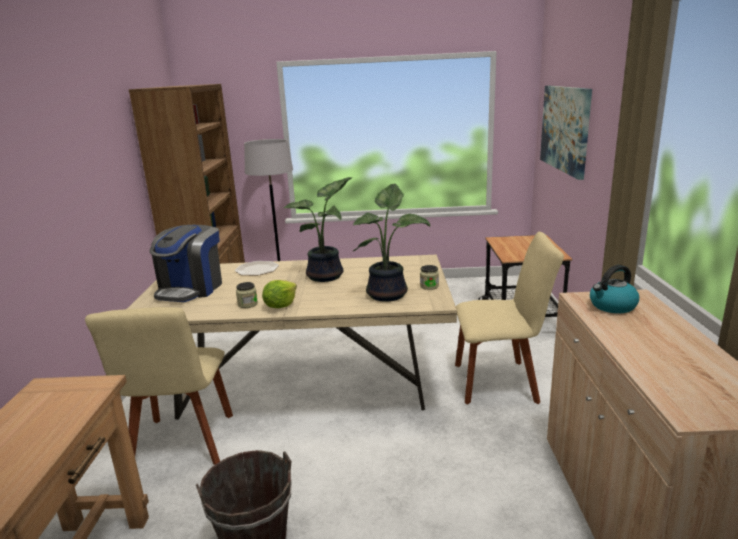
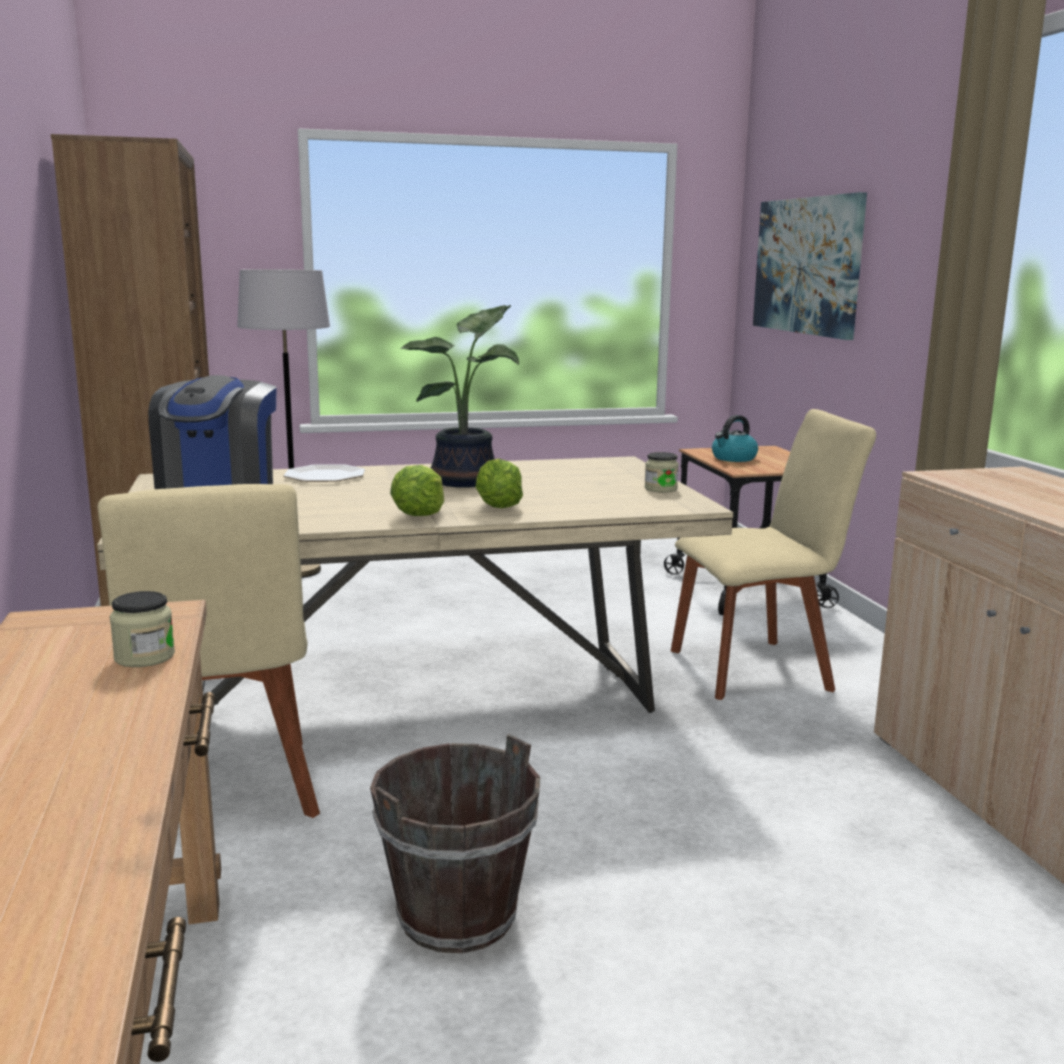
camera: 15 degrees left, 5 degrees down
jar [236,282,258,308] -> jar moved to [109,591,175,667]
potted plant [353,184,430,302] -> none
kettle [590,265,639,313] -> kettle moved to [712,415,758,462]
none -> lettuce [476,459,523,508]

